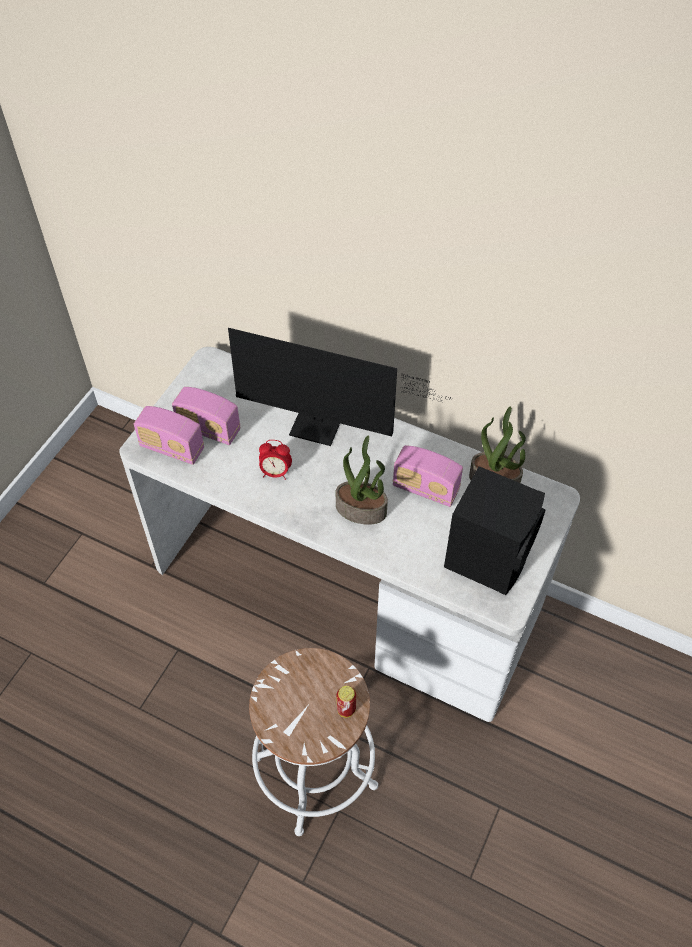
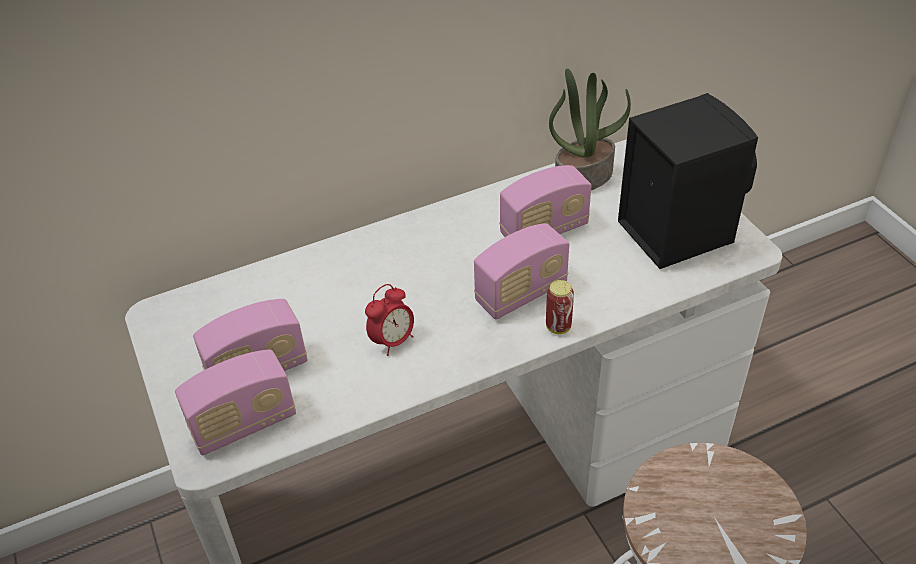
camera: 50 degrees left, 10 degrees down
monitor [228,328,453,446] -> none
potted plant [336,436,388,525] -> radio [474,223,569,320]
can [337,686,356,717] -> can moved to [546,280,574,334]

